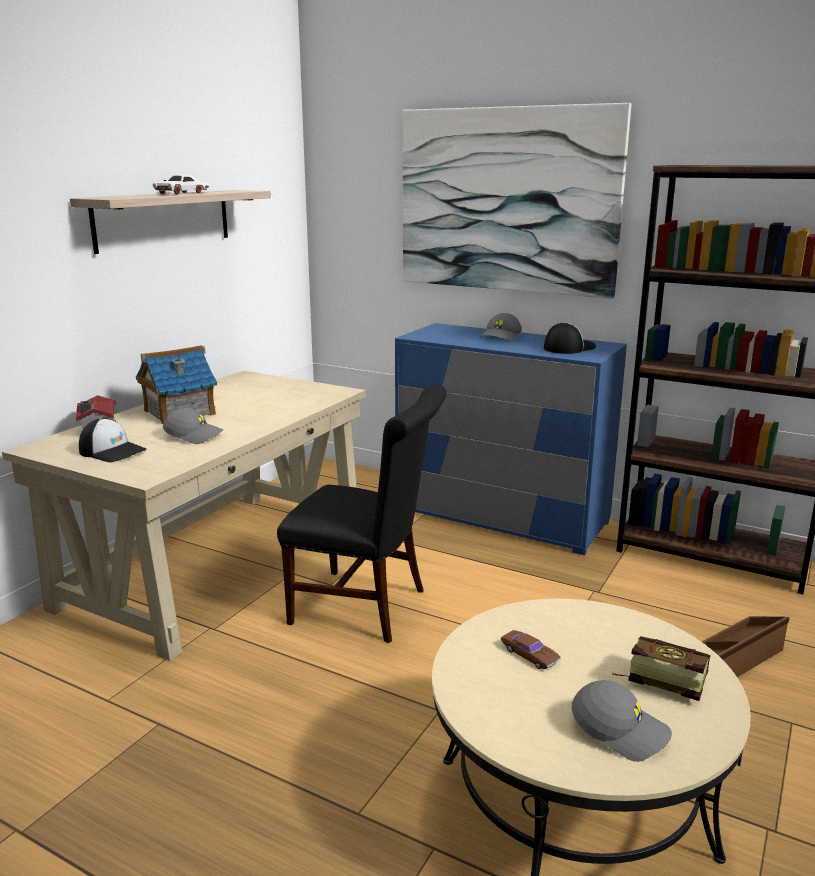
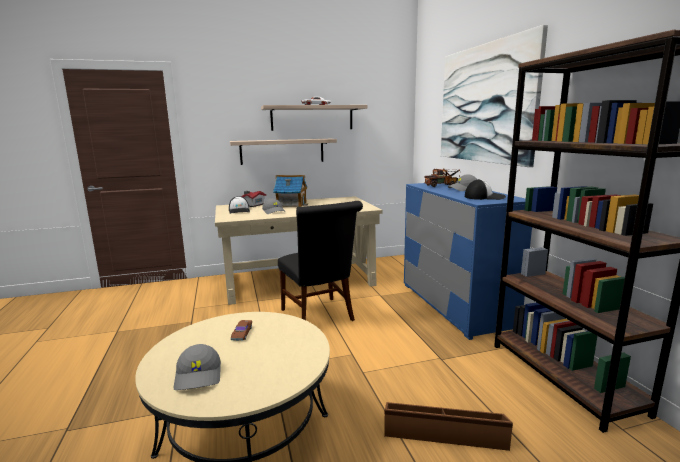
camera: 45 degrees right, 5 degrees down
book [612,636,711,701] -> none
none -> shelf [230,139,337,165]
none -> toy truck [424,169,461,187]

